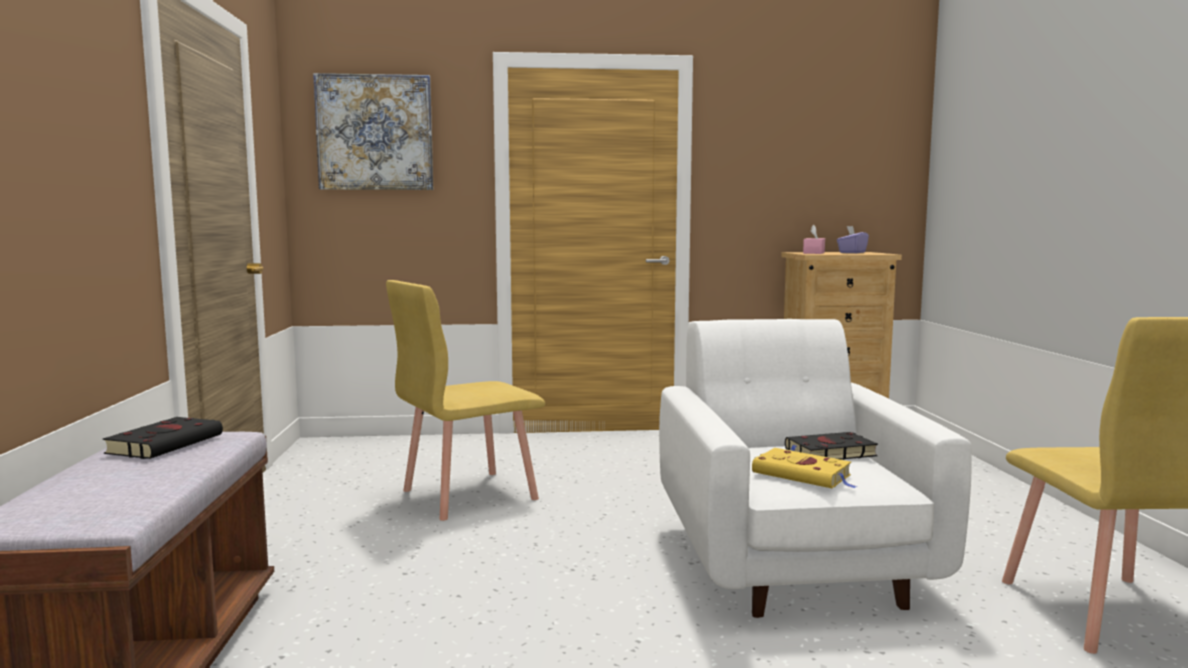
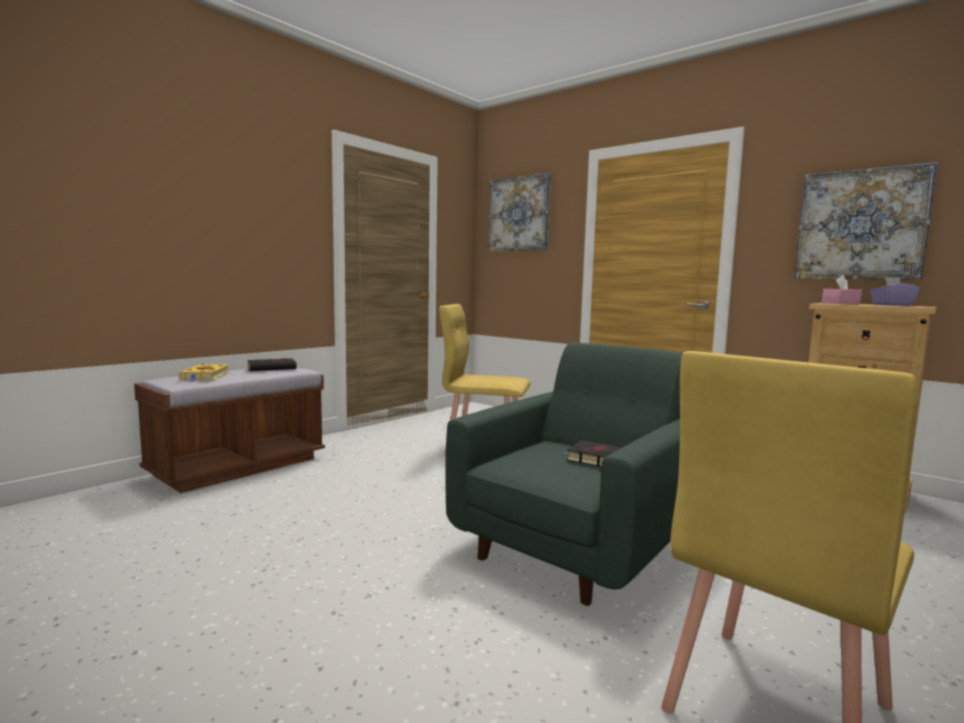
camera: 45 degrees right, 0 degrees up
white armchair [659,319,972,618] -> green armchair [445,342,683,606]
yellow book [752,448,858,488] -> yellow book moved to [179,364,229,382]
none -> picture [794,162,937,280]

